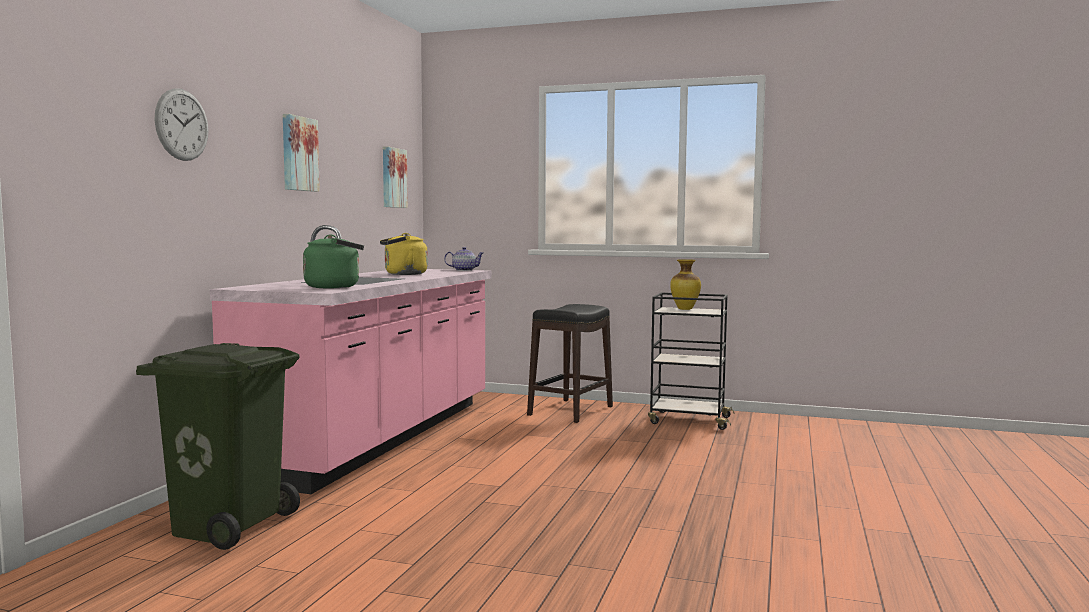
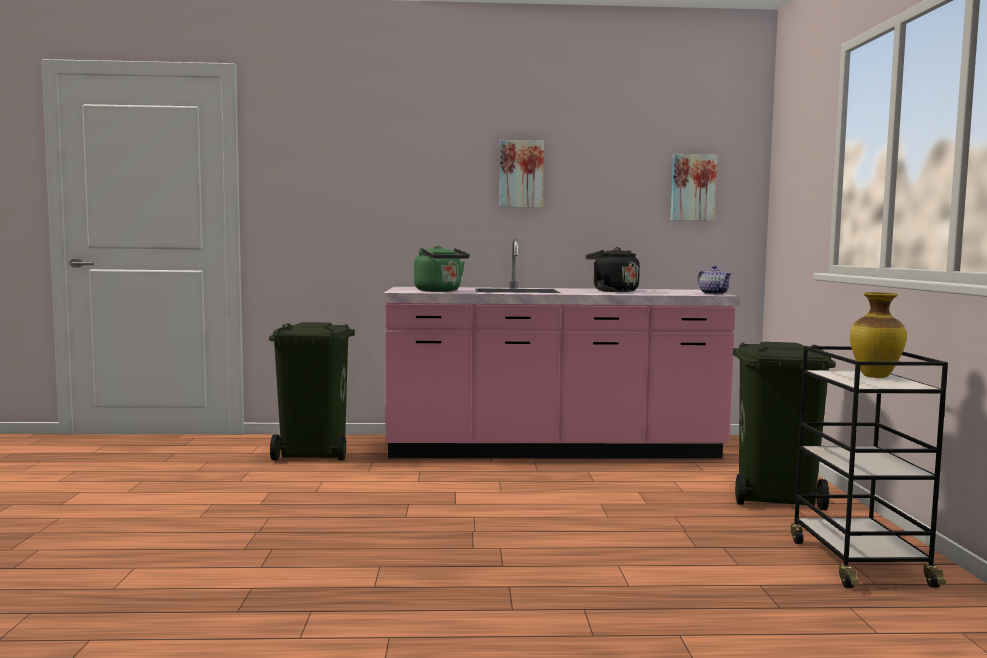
camera: 70 degrees right, 0 degrees up
wall clock [154,88,209,161] -> none
yellow kettle [380,233,428,275] -> black kettle [585,247,640,292]
black stool [527,304,613,423] -> green trash can [733,342,836,510]

